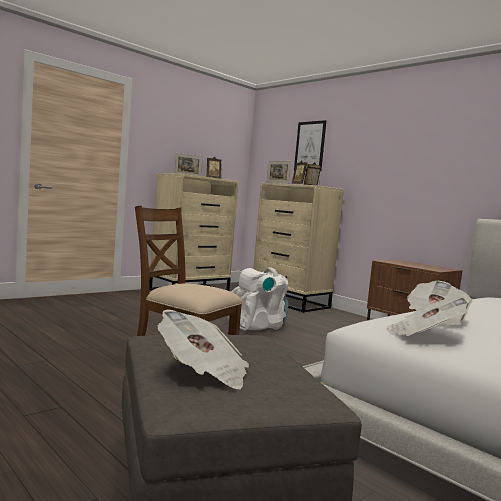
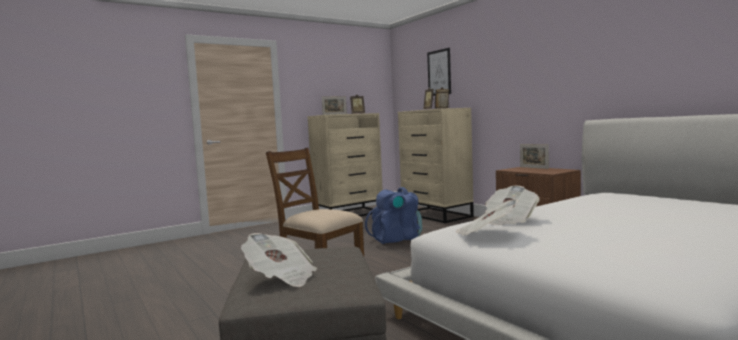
camera: 10 degrees right, 0 degrees up
white backpack [226,267,289,331] -> blue backpack [365,187,422,244]
picture frame [267,161,291,184] -> picture frame moved to [520,144,549,169]

